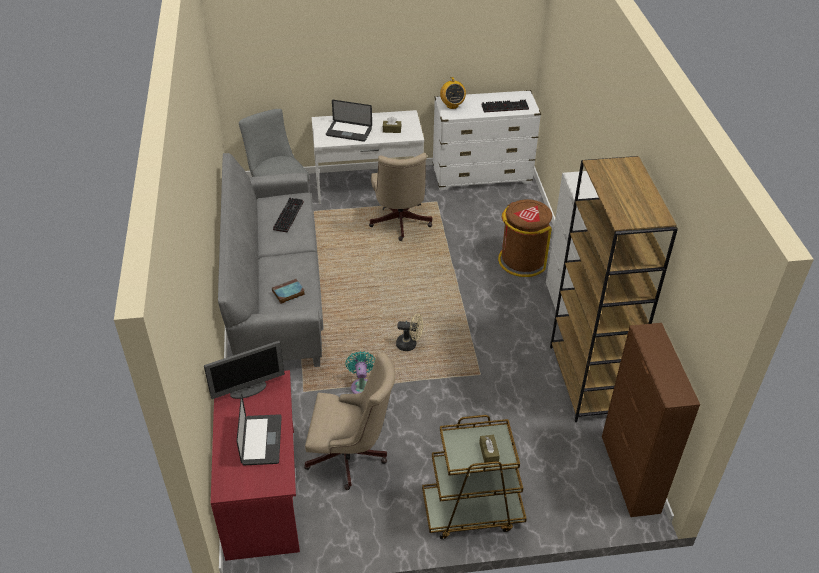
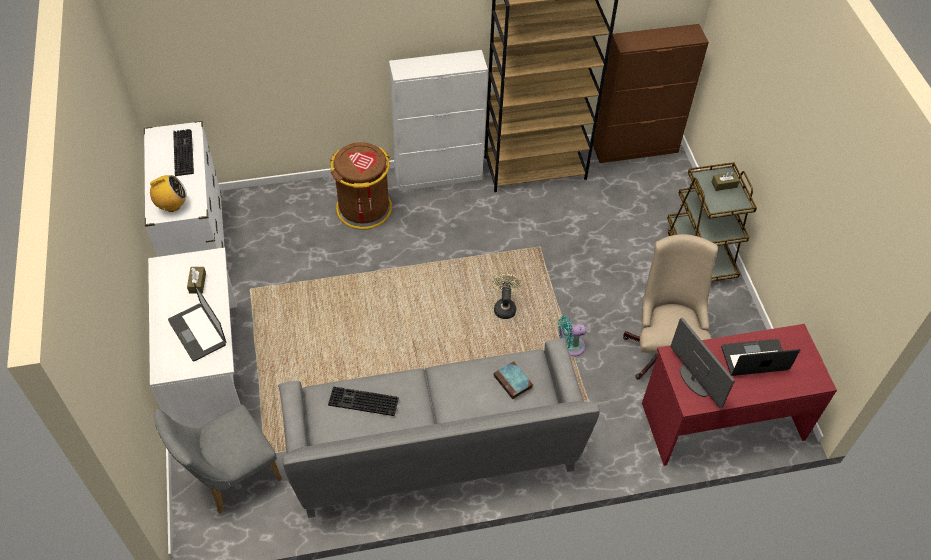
camera: 95 degrees left, 10 degrees up
laptop [326,100,372,142] -> laptop turned 135 degrees clockwise [168,282,226,361]
beige office chair [369,153,432,241] -> none

